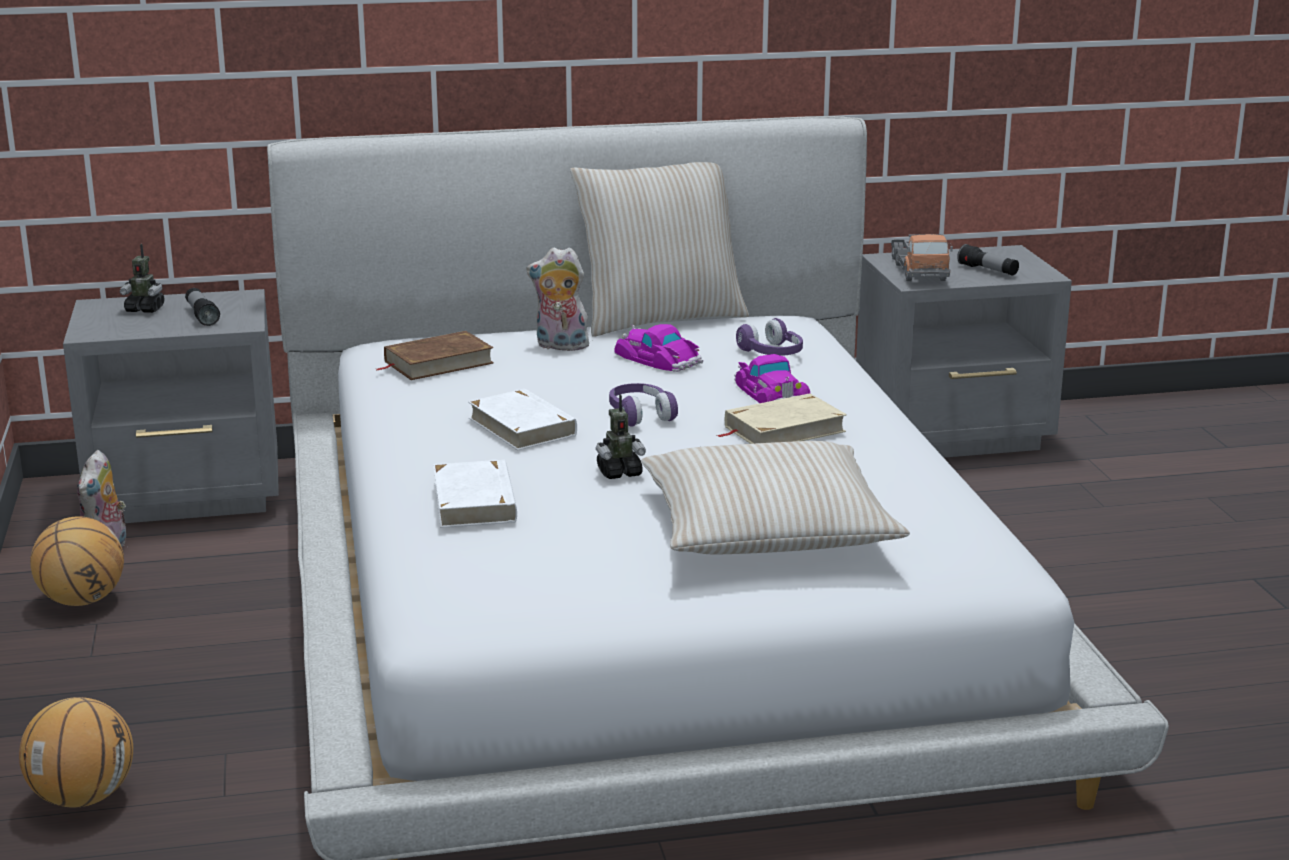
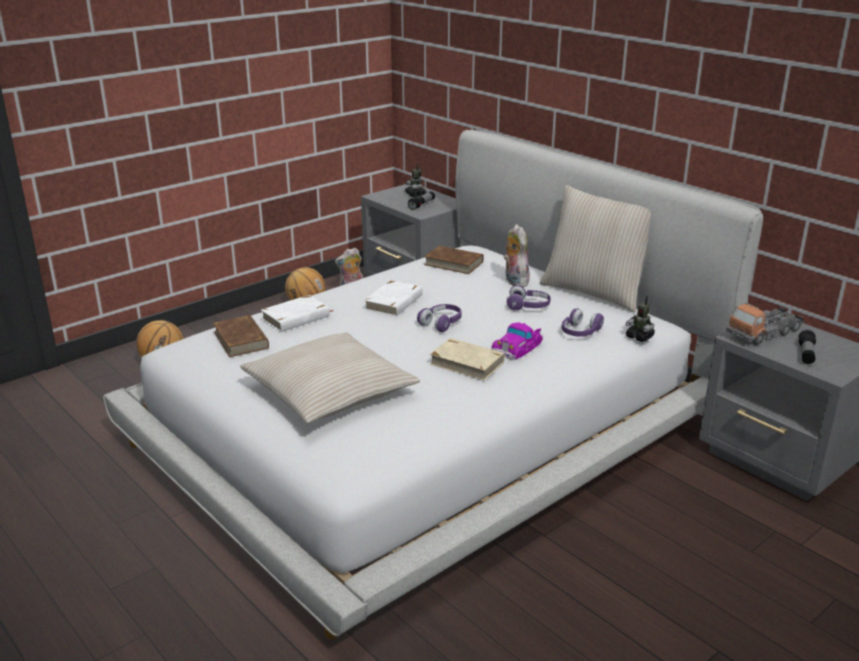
camera: 60 degrees right, 5 degrees up
toy robot [596,394,646,479] -> toy robot moved to [626,296,655,342]
toy car [614,324,703,372] -> purple headphones [507,285,550,311]
none -> brown book [213,315,269,357]

